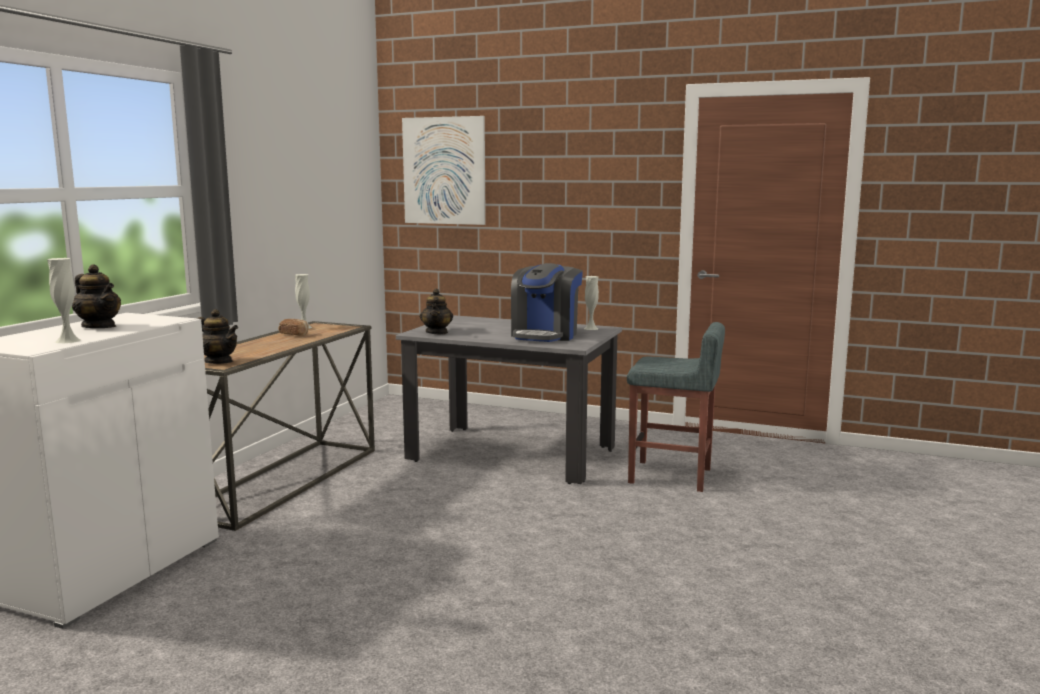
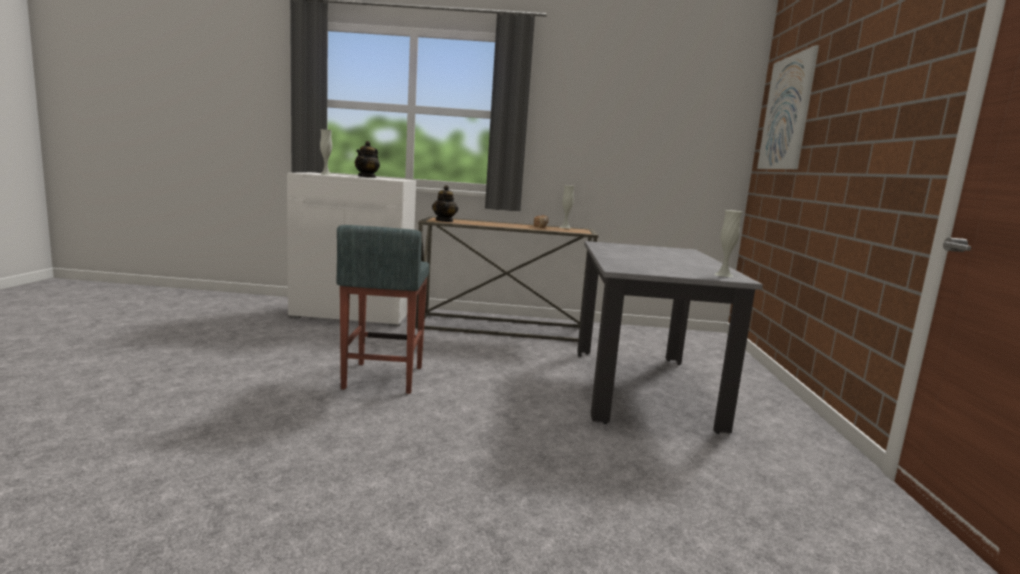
camera: 70 degrees right, 0 degrees up
teapot [420,288,453,334] -> none
coffee machine [511,263,583,342] -> none
grey stool [627,322,725,492] -> grey stool moved to [336,225,429,394]

